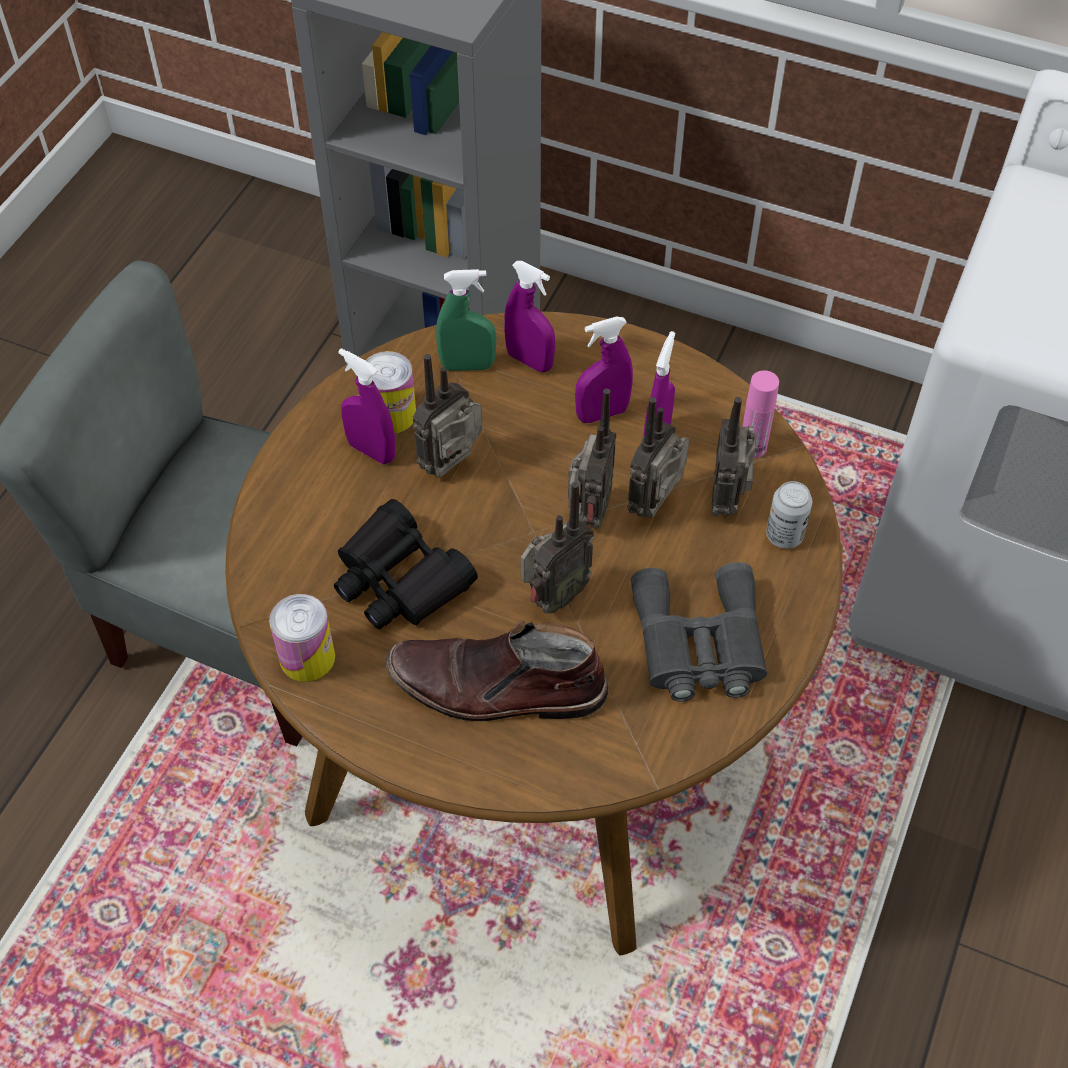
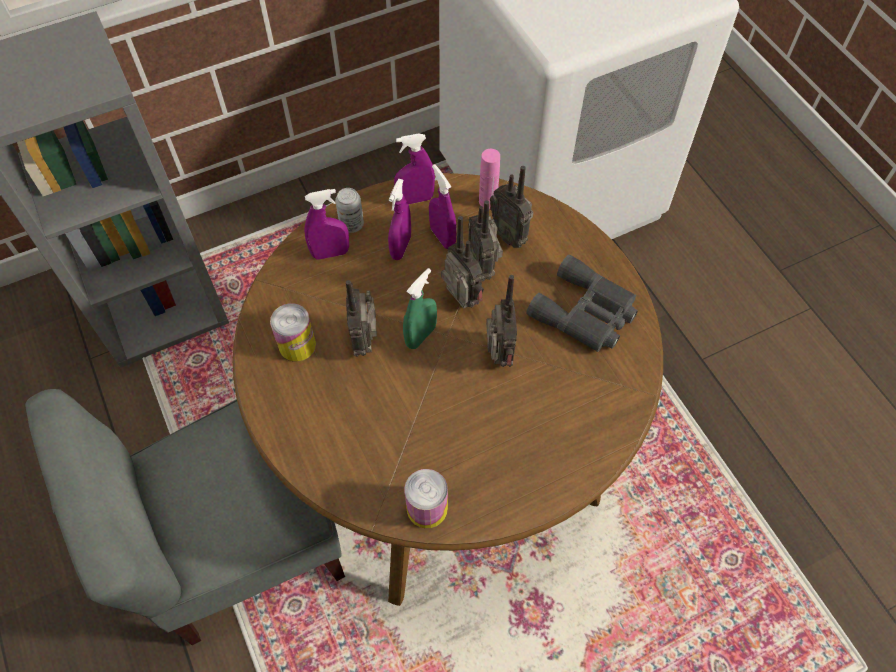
camera: 50 degrees left, 5 degrees up
black binoculars [334,499,478,629] -> none
purple spray bottle [338,348,395,464] -> purple spray bottle moved to [394,133,435,205]
brown boot [386,621,608,721] -> none
green spray bottle [436,269,496,371] -> green spray bottle moved to [403,268,437,349]
can [766,481,812,549] -> can moved to [335,188,364,233]

